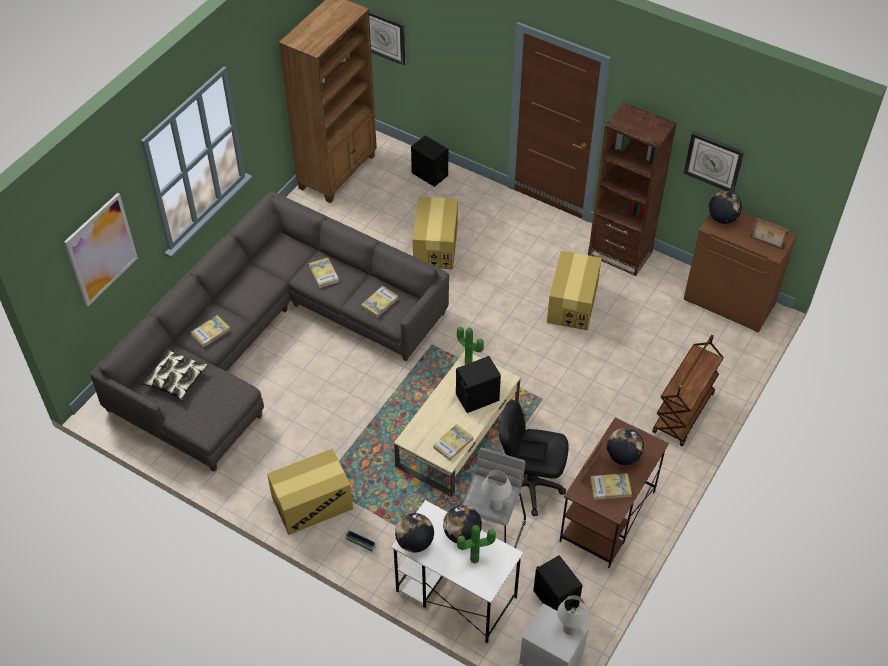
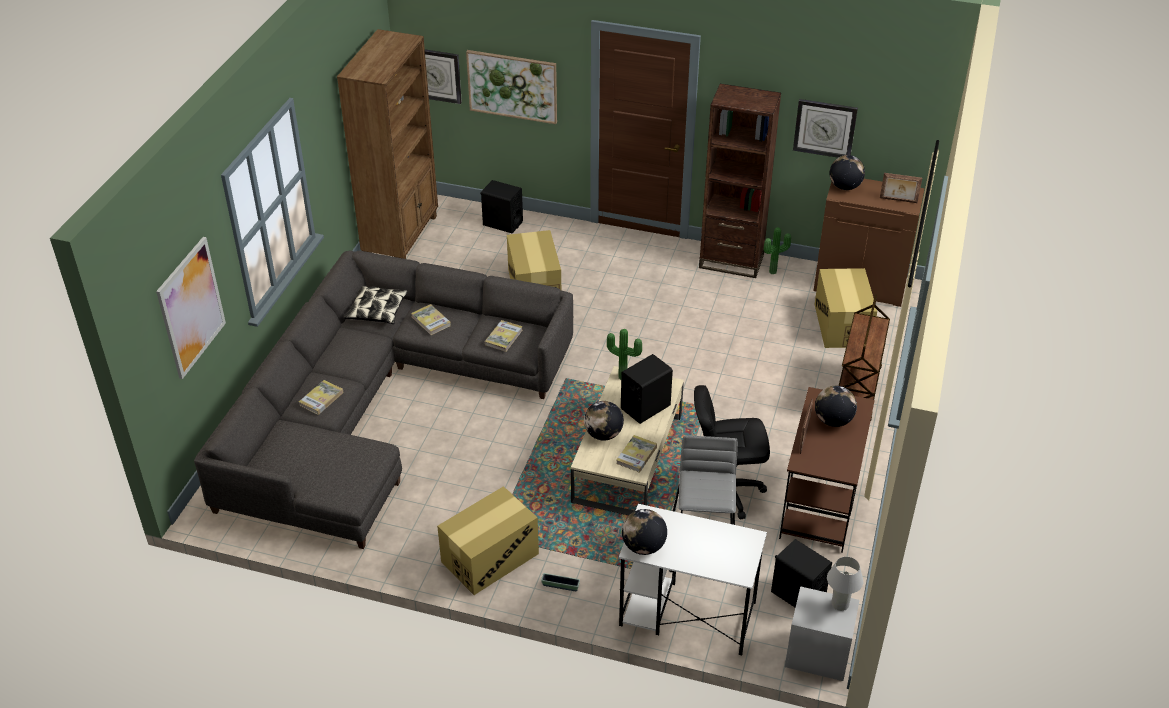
camera: 15 degrees left, 10 degrees down
pillow [141,349,208,401] -> pillow moved to [344,286,408,324]
globe [443,505,482,543] -> globe moved to [584,401,624,441]
potted plant [457,525,496,564] -> potted plant moved to [764,227,791,274]
white table lamp [482,470,512,511] -> none
cardboard box [547,251,602,331] -> cardboard box moved to [815,268,877,348]
book [590,473,632,500] -> none
none -> picture [466,50,557,124]

